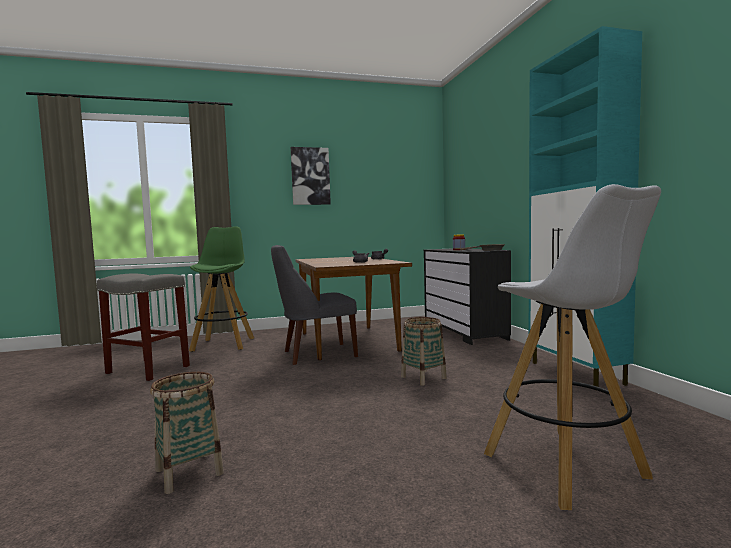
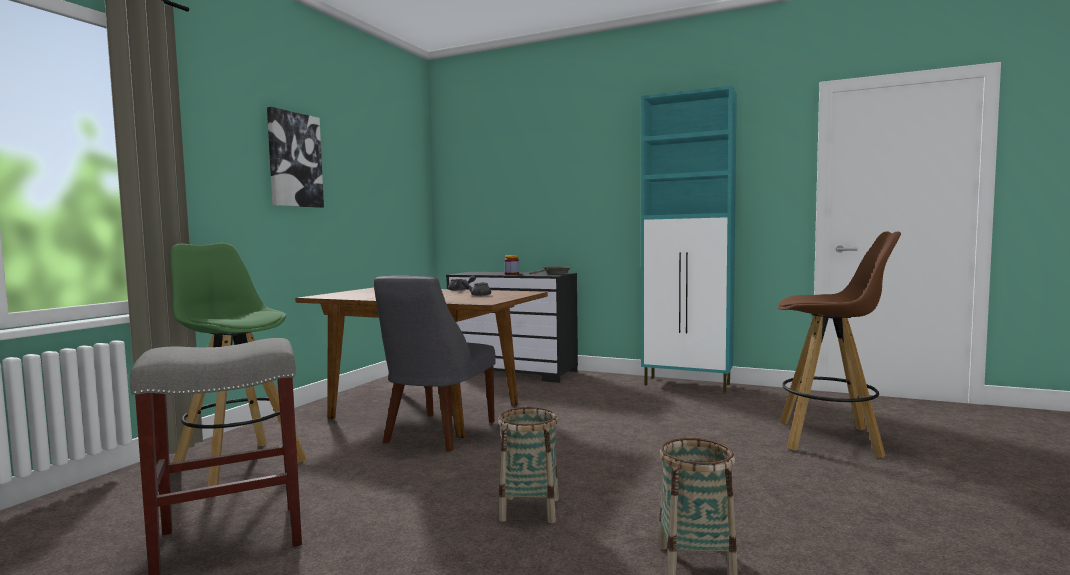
camera: 50 degrees left, 0 degrees up
basket [401,317,447,386] -> basket moved to [498,407,559,523]
white stool [484,184,661,510] -> brown stool [778,231,901,458]

